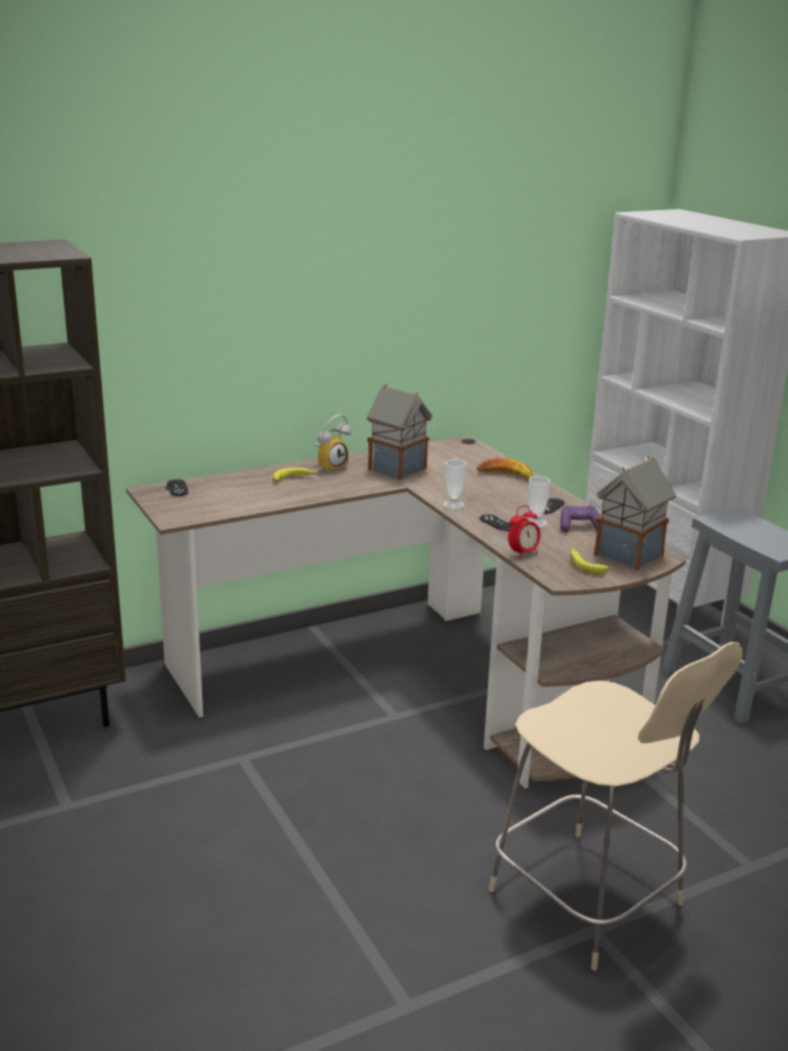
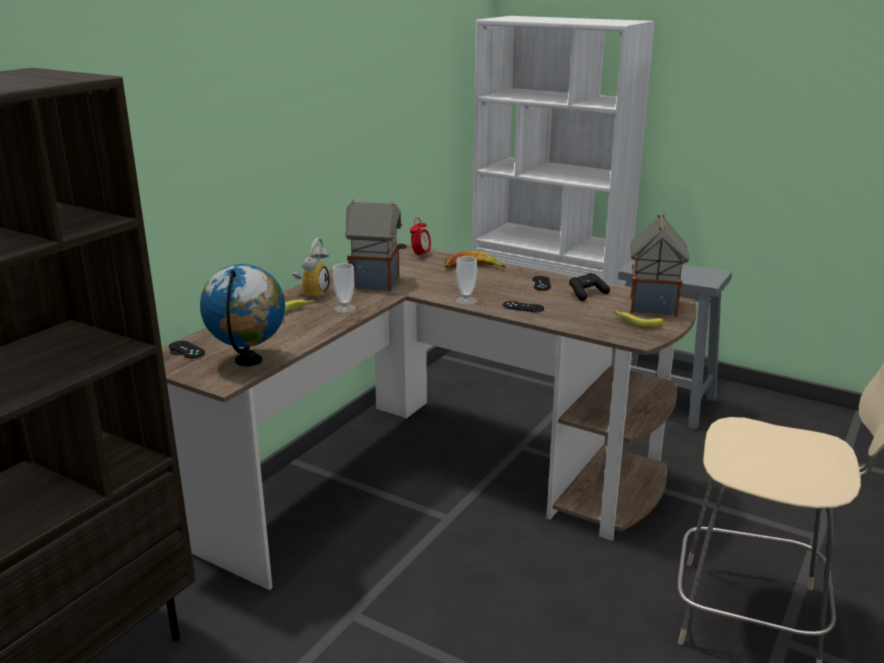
camera: 30 degrees left, 0 degrees up
alarm clock [508,505,541,558] -> alarm clock moved to [410,218,431,258]
cup [527,476,550,528] -> cup moved to [333,263,356,313]
purple game controller [560,505,600,532] -> black game controller [569,273,610,301]
none -> globe [200,264,285,366]

